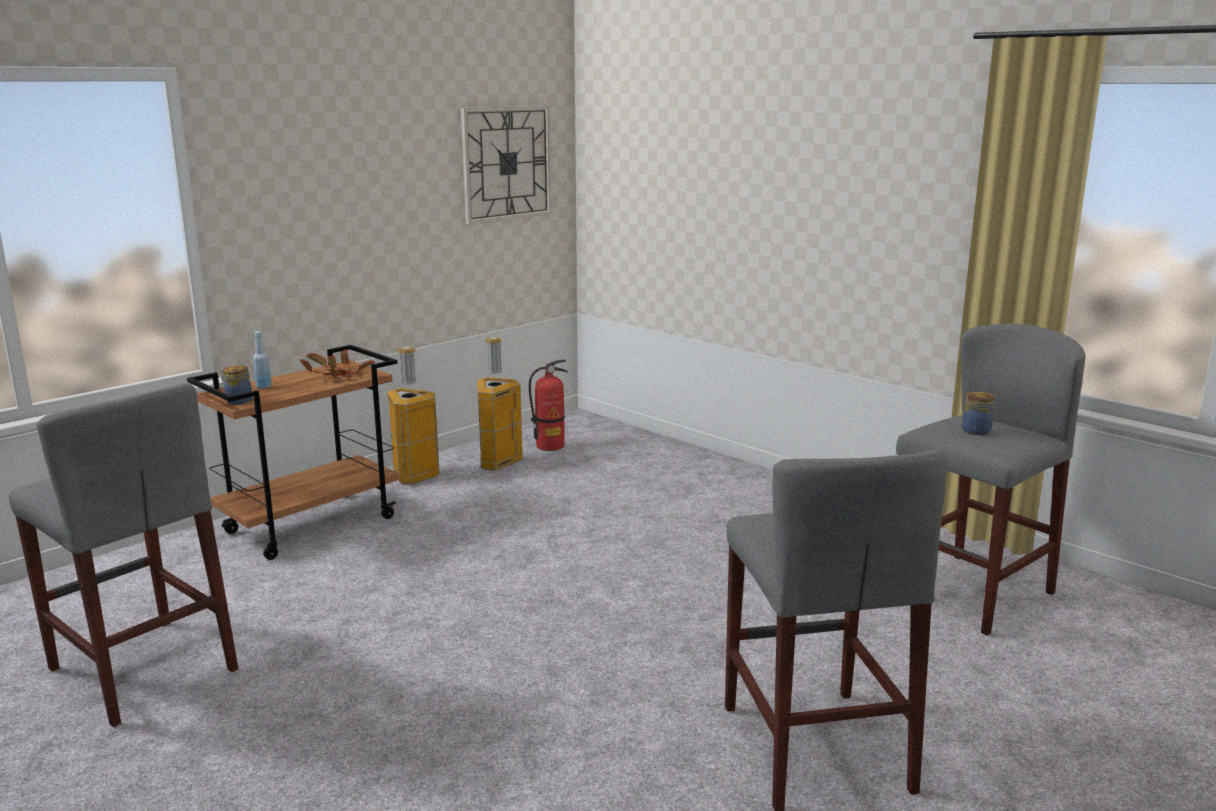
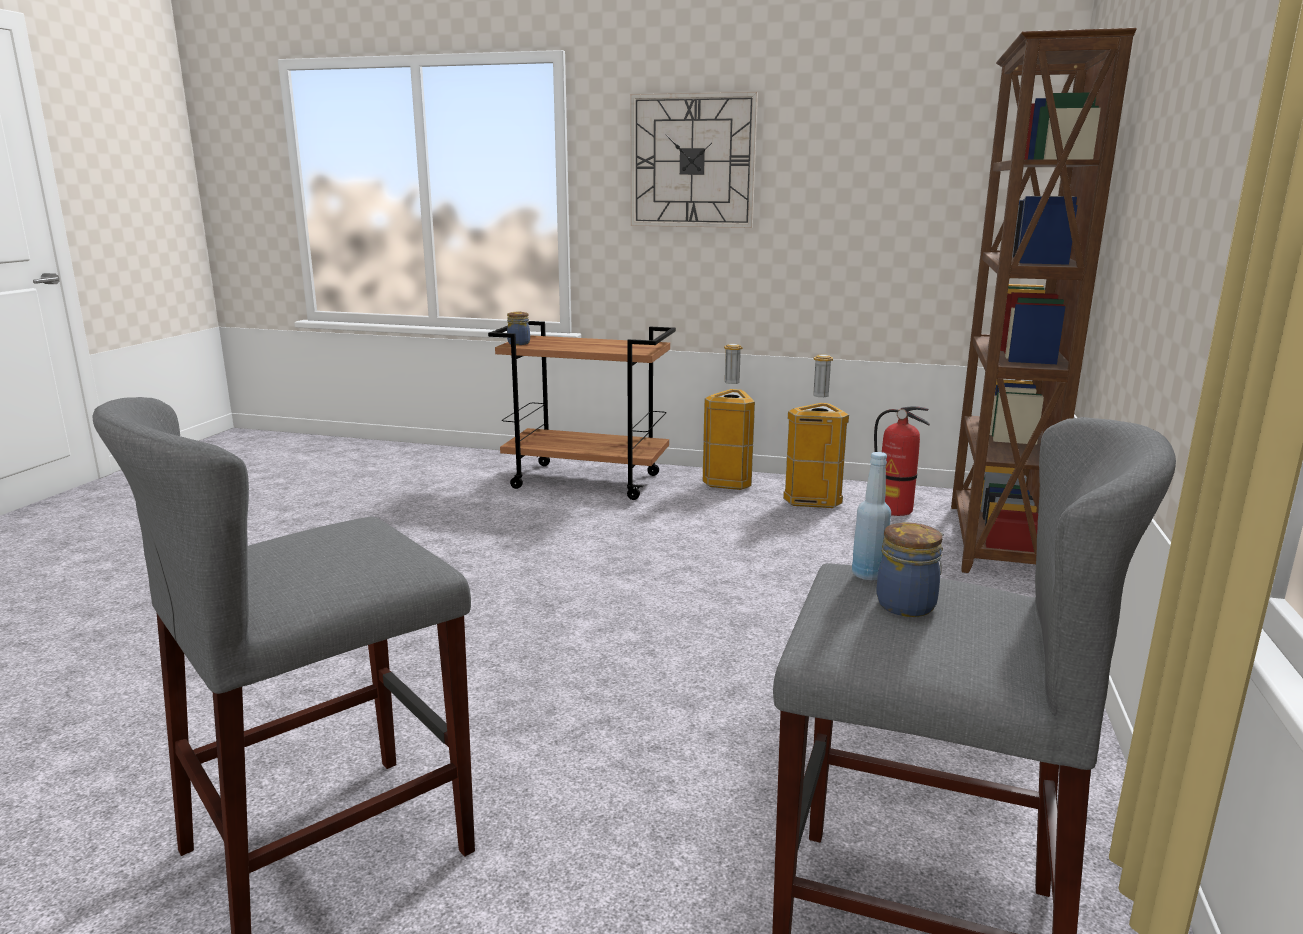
camera: 60 degrees right, 0 degrees up
grey stool [9,383,238,727] -> none
blue bottle [253,331,272,389] -> blue bottle moved to [852,452,891,581]
potted plant [300,349,375,379] -> none
wall clock [461,106,551,224] -> wall clock moved to [631,92,758,228]
none -> brown bookcase [951,28,1137,573]

